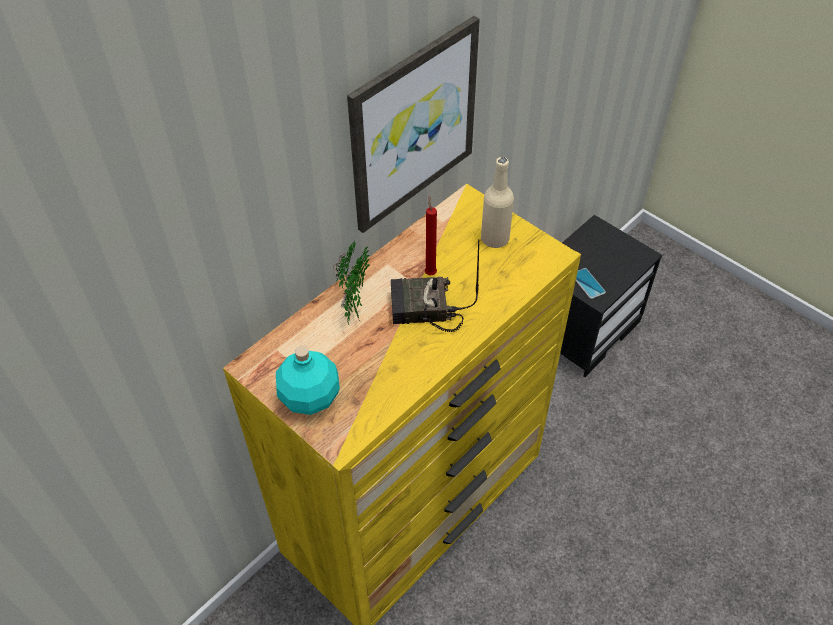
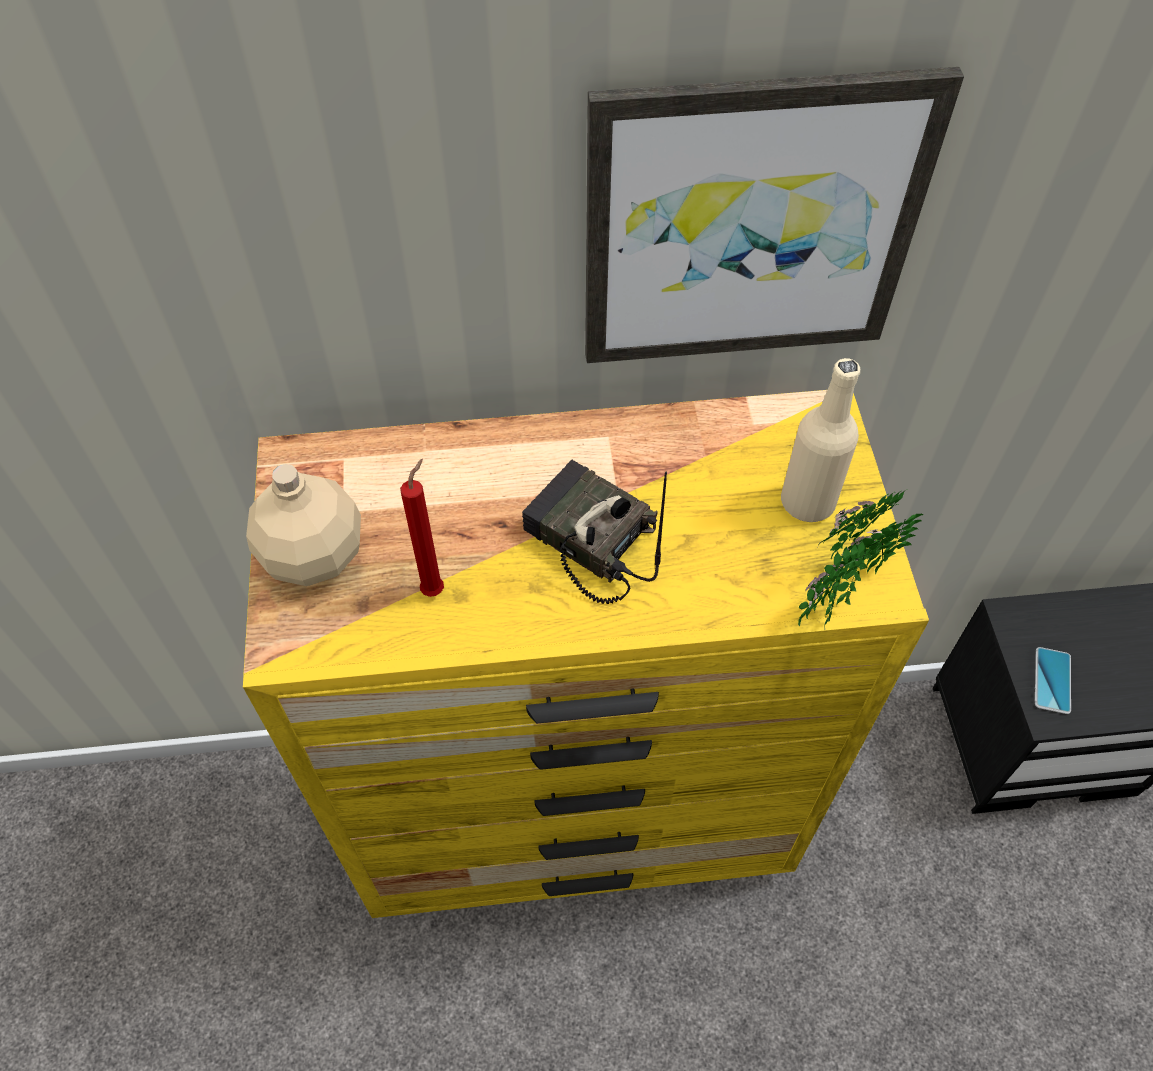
camera: 40 degrees right, 5 degrees up
turquoise bottle [276,345,340,415] -> beige bottle [246,464,361,586]
potted plant [333,241,370,326] -> potted plant moved to [798,490,923,630]
red candle [425,195,437,275] -> red candle moved to [400,459,444,597]

